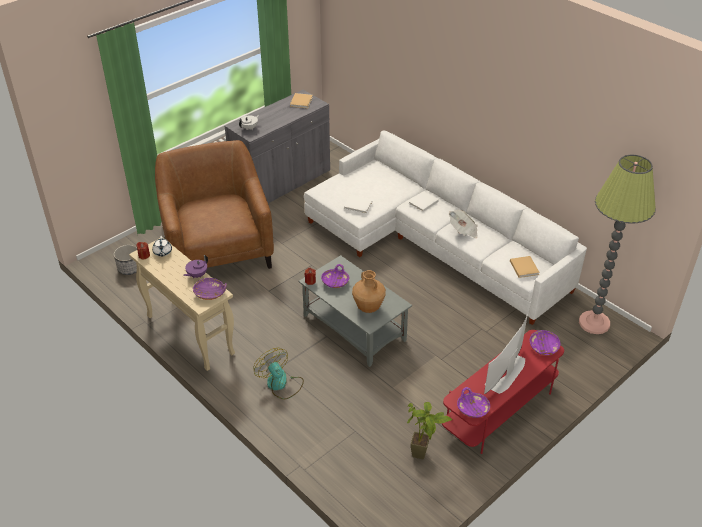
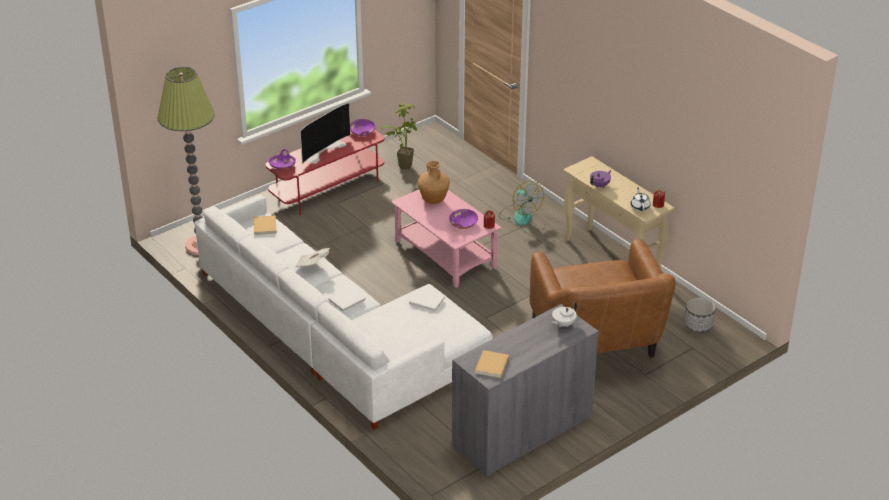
camera: 175 degrees left, 5 degrees down
purple bowl [193,278,227,300] -> none
grey coffee table [298,255,412,367] -> pink coffee table [391,190,501,288]

